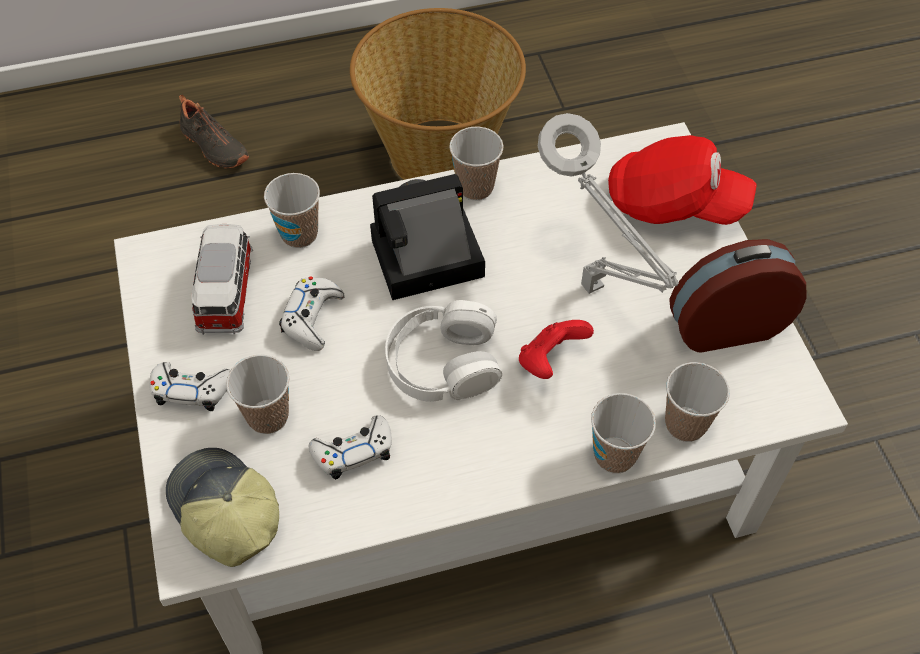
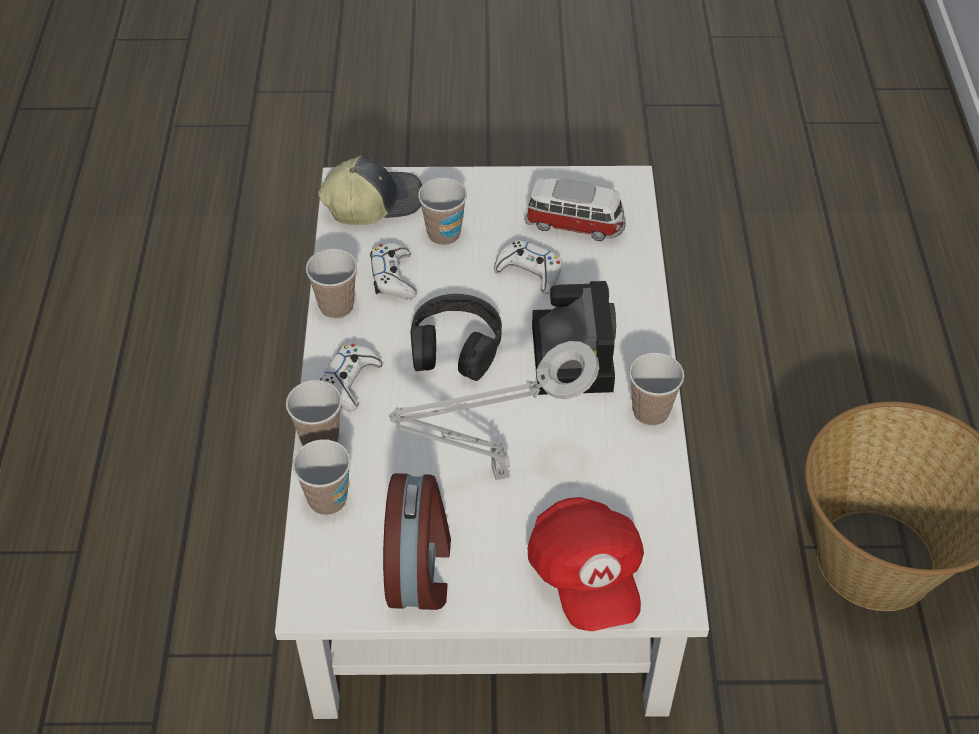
camera: 105 degrees right, 5 degrees down
white game controller [149,362,230,411] -> white game controller moved to [320,344,383,411]
black shoe [179,94,249,168] -> none
cup [264,173,320,248] -> cup moved to [306,249,357,319]
white headphones [385,300,502,402] -> black headphones [410,294,502,381]
red game controller [519,320,594,379] -> none
red cap [608,135,756,225] -> red cap turned 45 degrees counterclockwise [528,497,644,631]

